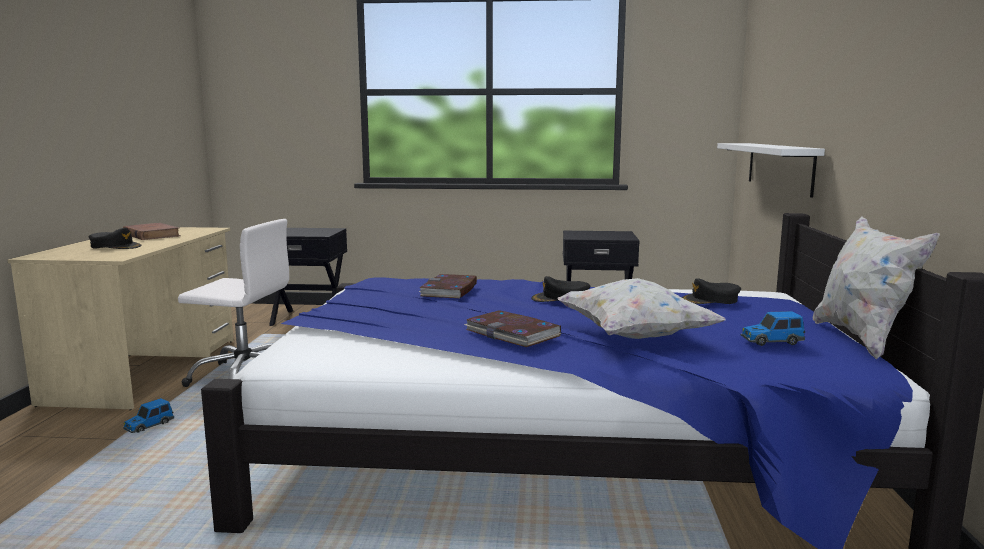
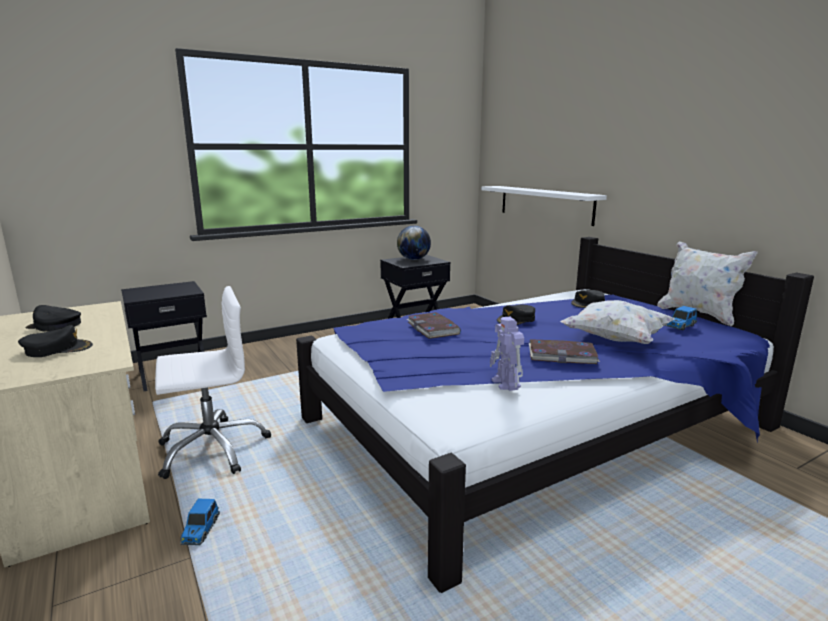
camera: 35 degrees left, 5 degrees up
brown book [123,223,181,240] -> black cap [25,305,81,332]
none -> globe [397,226,431,260]
none -> toy robot [490,317,524,391]

